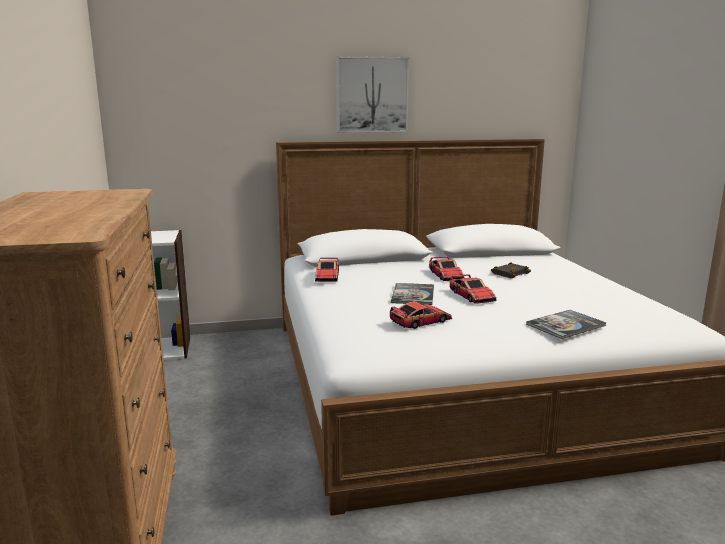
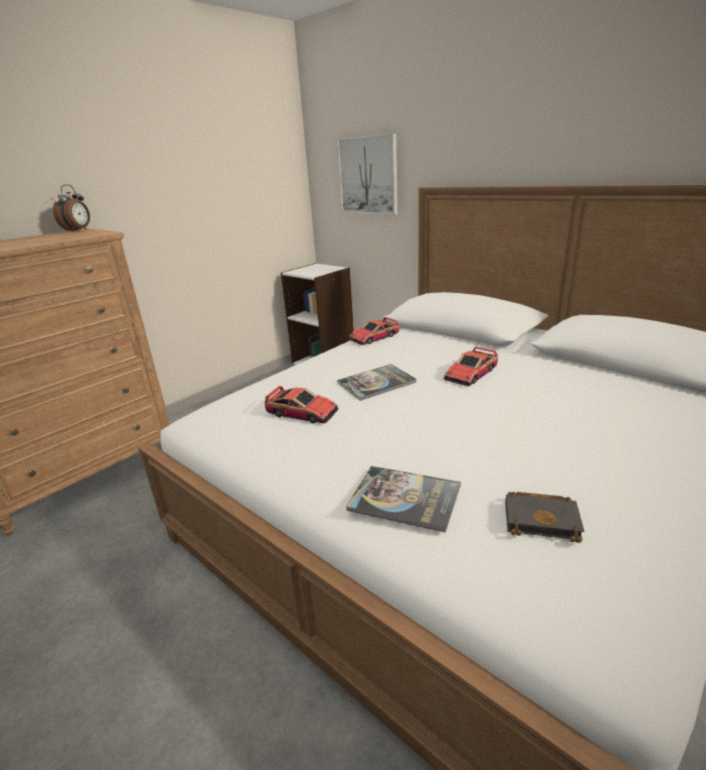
camera: 55 degrees right, 10 degrees up
picture [337,56,409,133] -> picture moved to [337,133,398,215]
toy car [450,274,497,304] -> none
black book [491,262,531,278] -> black book moved to [505,492,584,543]
none -> alarm clock [53,185,90,232]

